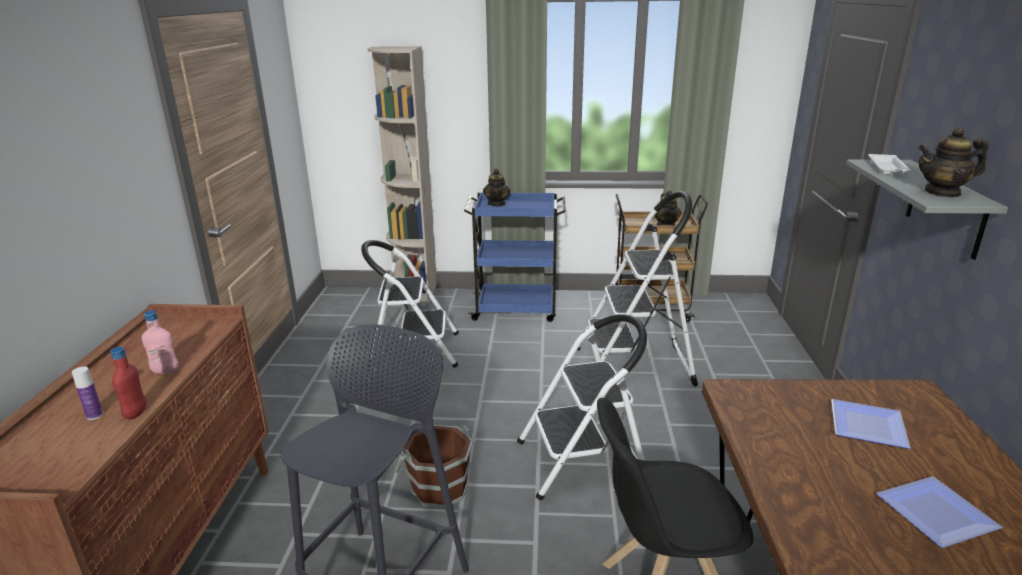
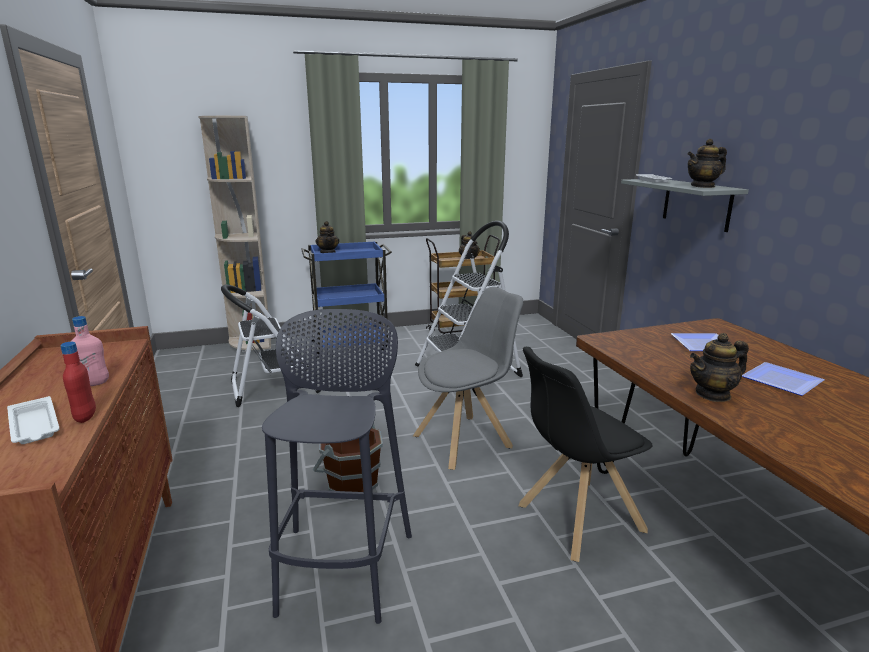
camera: 20 degrees left, 5 degrees down
bottle [72,366,103,420] -> white tray [7,396,60,444]
step ladder [517,314,647,500] -> grey chair [413,286,523,470]
none -> teapot [690,333,749,402]

